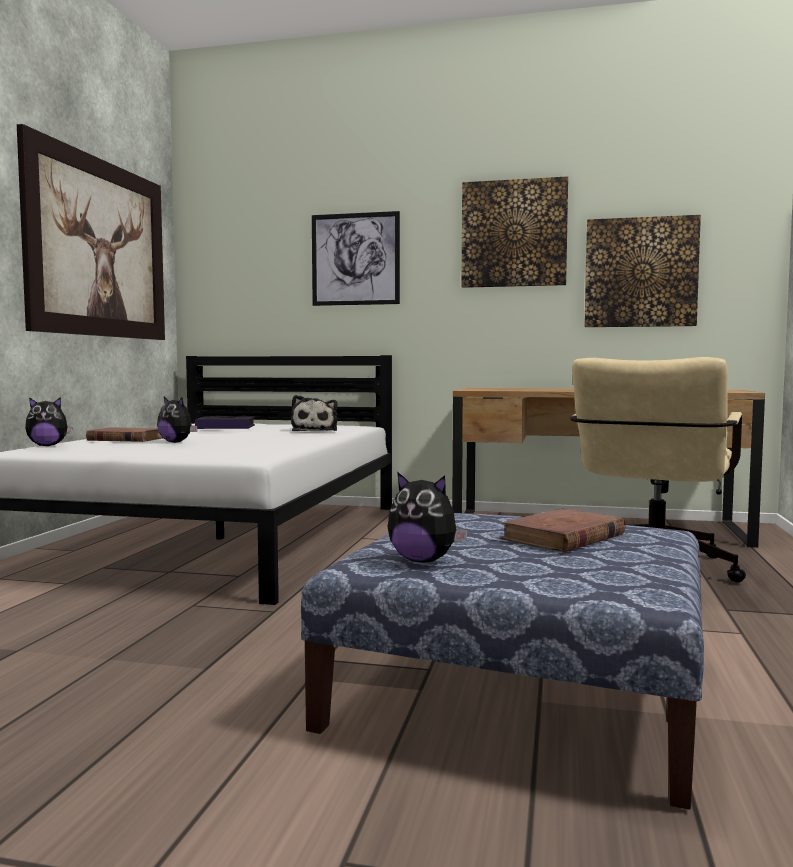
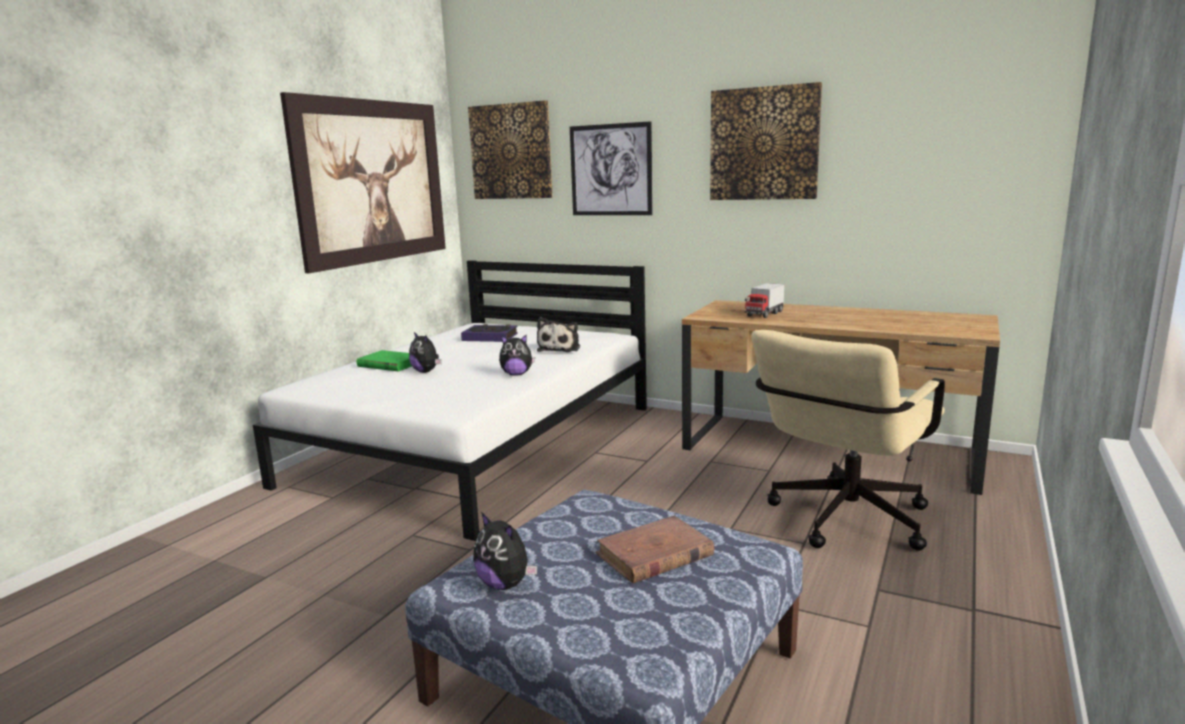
camera: 15 degrees right, 10 degrees up
plush toy [25,397,73,446] -> plush toy moved to [499,335,535,376]
brown book [86,427,163,442] -> green book [357,350,412,372]
picture [585,215,701,327] -> picture moved to [468,100,553,199]
none -> toy truck [744,283,784,318]

